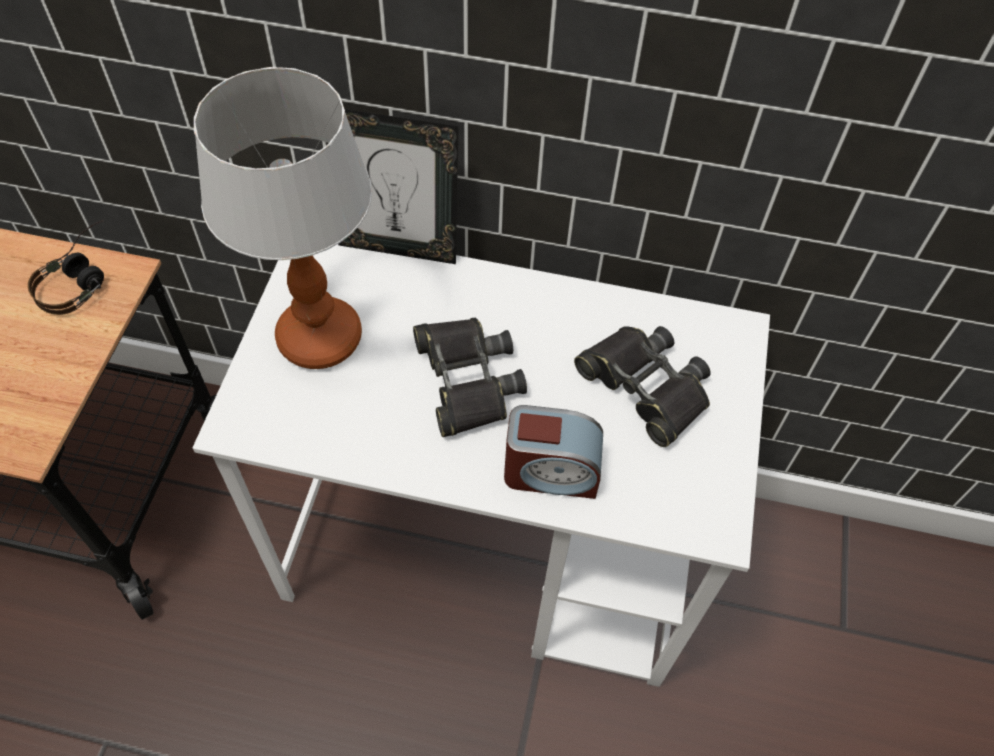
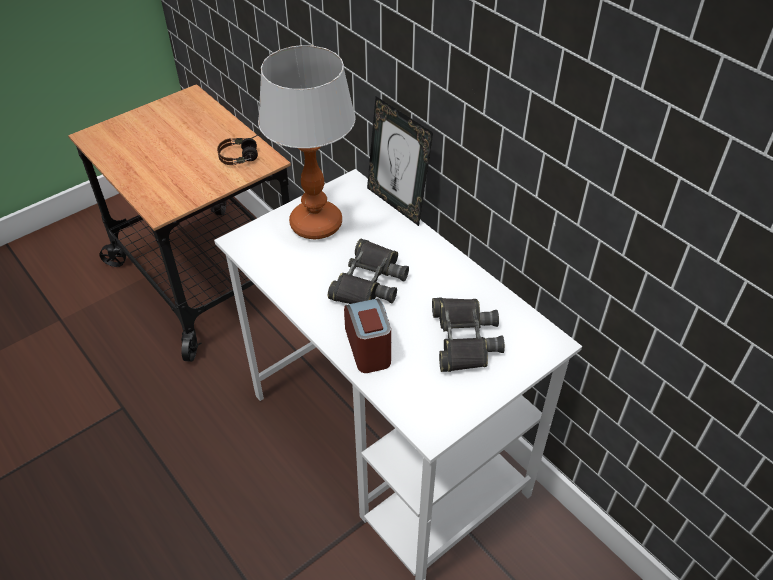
camera: 40 degrees right, 10 degrees down
alarm clock [504,405,603,499] -> alarm clock turned 150 degrees counterclockwise [344,298,391,373]

